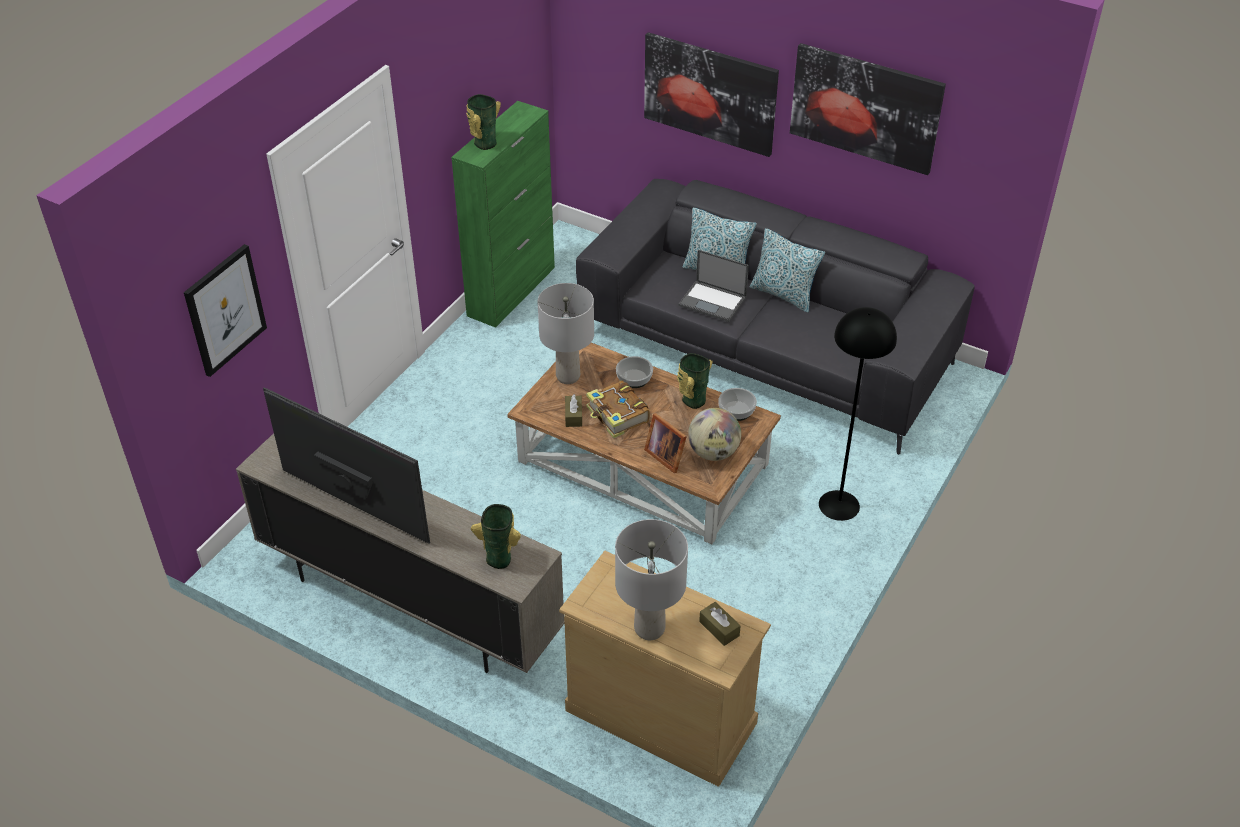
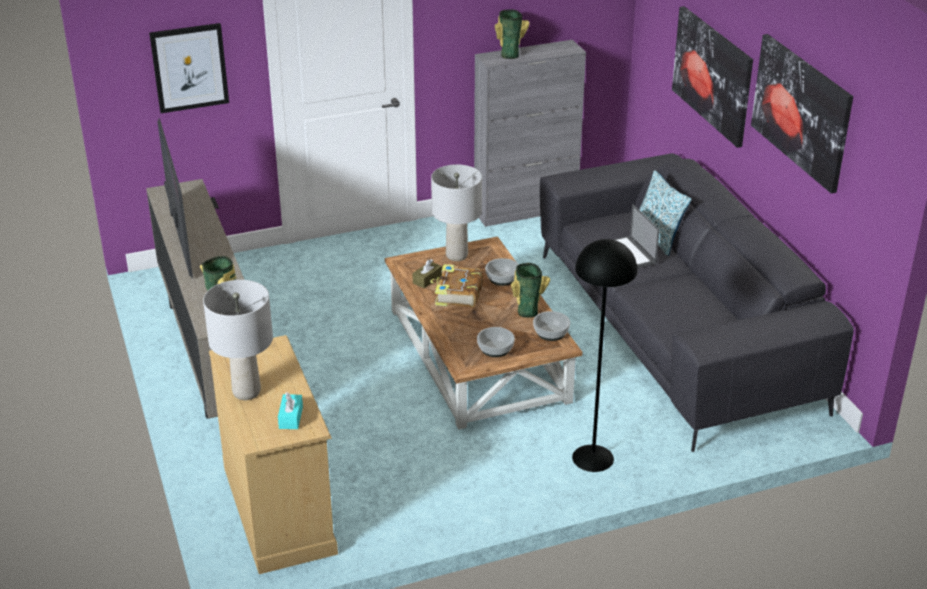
camera: 40 degrees right, 10 degrees down
green cabinet [451,101,555,328] -> grey cabinet [474,40,586,227]
picture frame [644,413,687,473] -> none
globe [688,408,741,461] -> bowl [477,327,515,357]
brown tissue box [699,602,741,646] -> turquoise tissue box [278,392,303,429]
pillow [750,228,825,312] -> none

